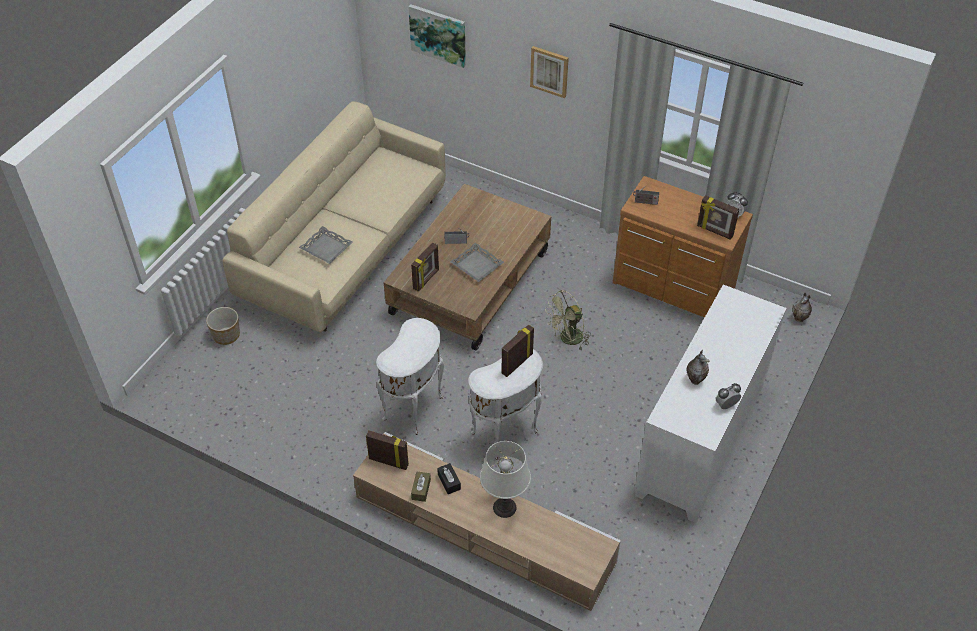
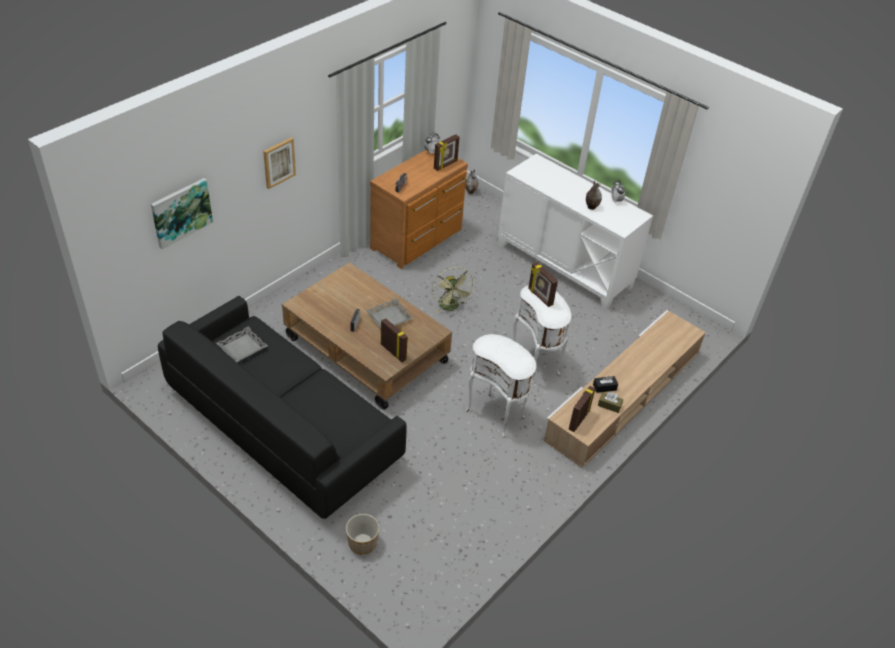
camera: 80 degrees left, 5 degrees down
beige sofa [223,101,446,332] -> black sofa [158,296,407,519]
grey tray [299,226,353,264] -> grey tray moved to [216,327,268,362]
white table lamp [480,441,531,518] -> none

